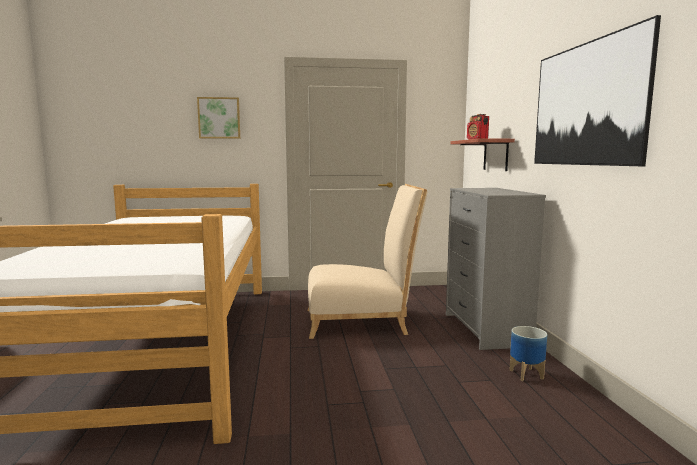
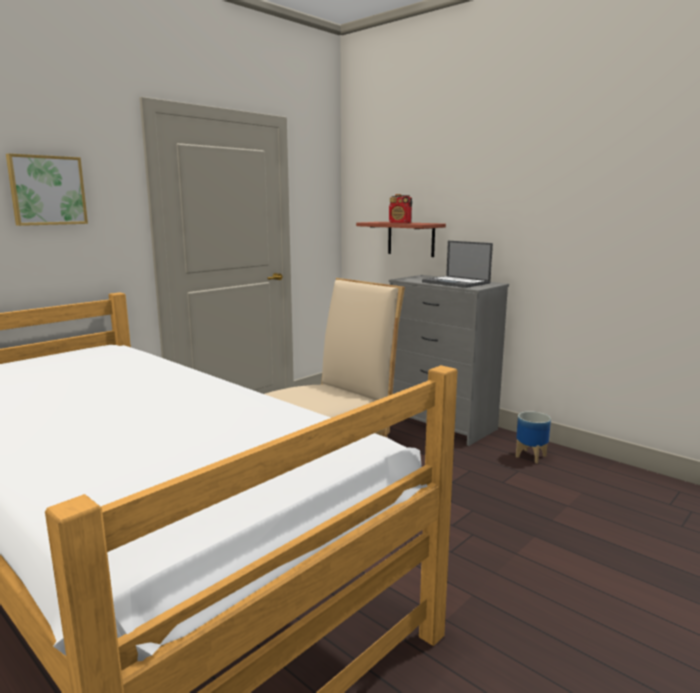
camera: 40 degrees left, 5 degrees up
picture [534,15,661,166] -> none
none -> laptop [422,241,493,288]

